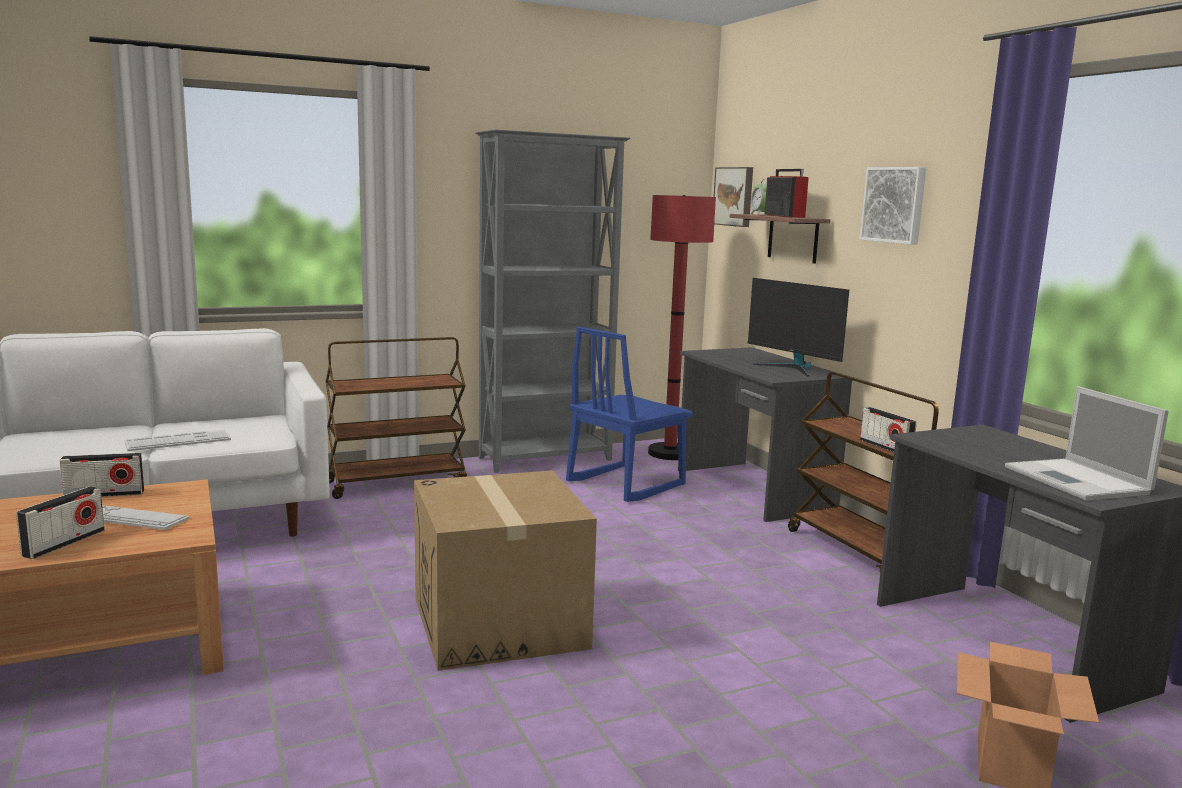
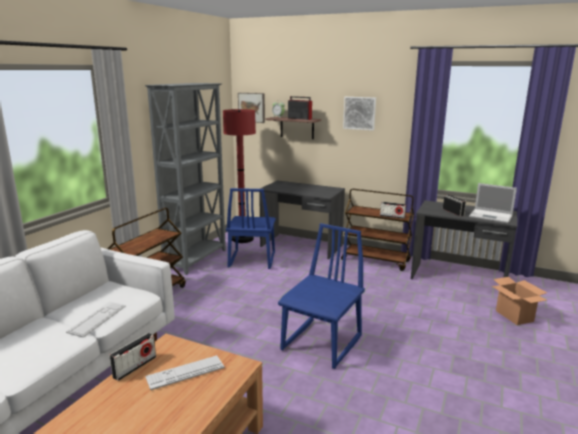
camera: 40 degrees left, 5 degrees up
radio [16,486,104,559] -> radio moved to [443,194,466,216]
cardboard box [414,471,597,671] -> blue chair [278,223,365,369]
monitor [748,278,849,377] -> none

